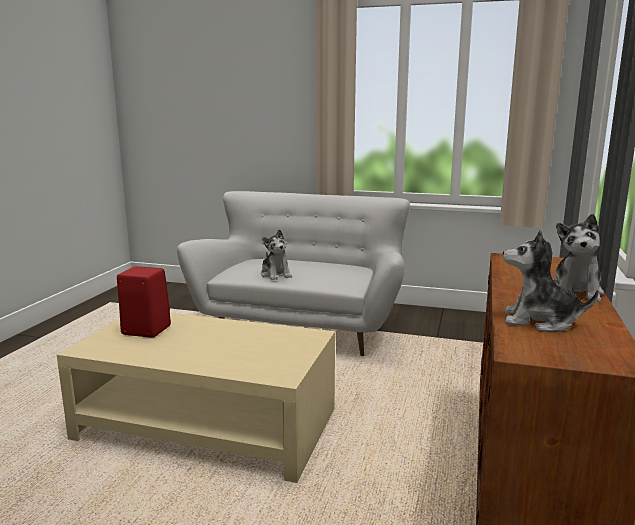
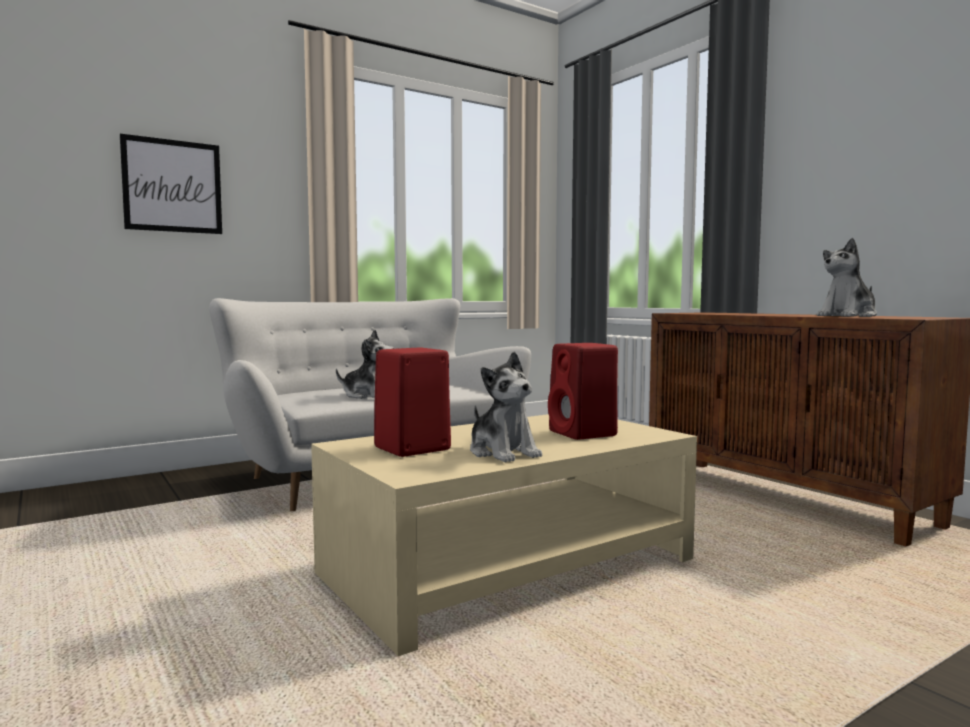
camera: 50 degrees left, 10 degrees down
plush toy [553,214,604,302] -> plush toy moved to [470,351,542,463]
none -> picture [120,134,222,234]
none -> red speaker [548,343,618,440]

